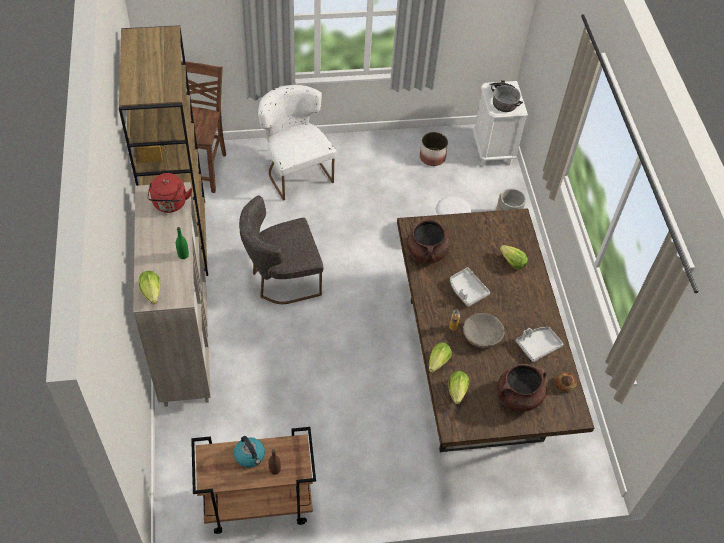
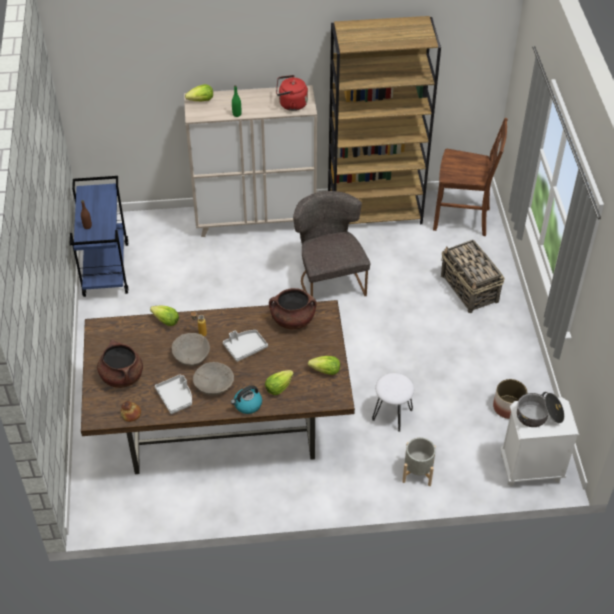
camera: 95 degrees right, 5 degrees down
brown cart [191,427,316,534] -> blue cart [70,176,129,297]
kettle [234,436,265,468] -> kettle moved to [231,385,262,414]
white chair [258,85,337,201] -> basket [441,240,504,313]
lettuce [448,371,469,405] -> lettuce moved to [308,356,340,375]
none -> beige bowl [193,362,234,396]

